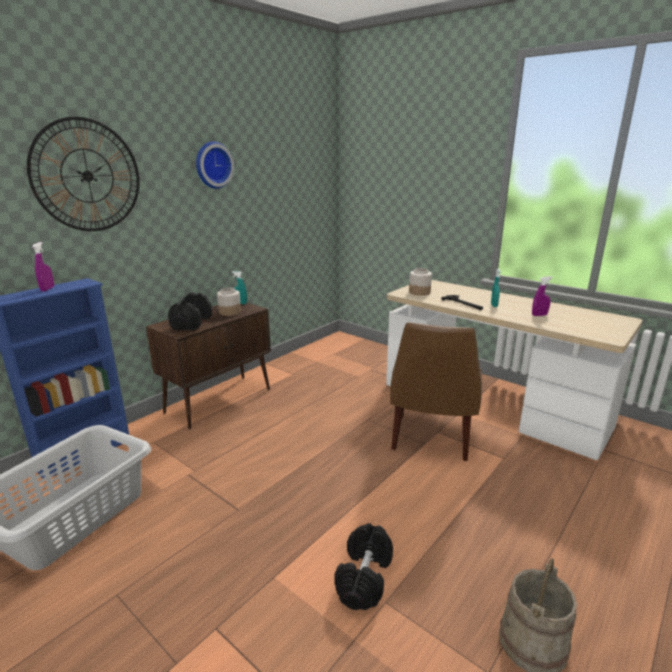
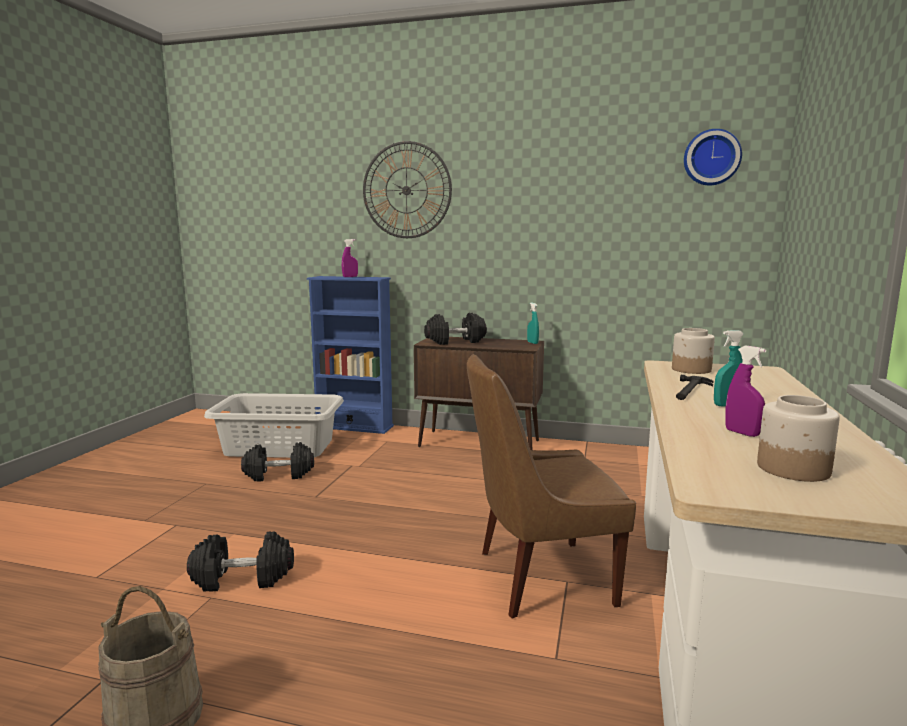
camera: 65 degrees right, 10 degrees down
wall clock [196,141,234,189] -> wall clock moved to [684,129,742,185]
jar [217,288,241,316] -> jar moved to [757,395,840,482]
none -> black dumbbell [241,442,314,482]

